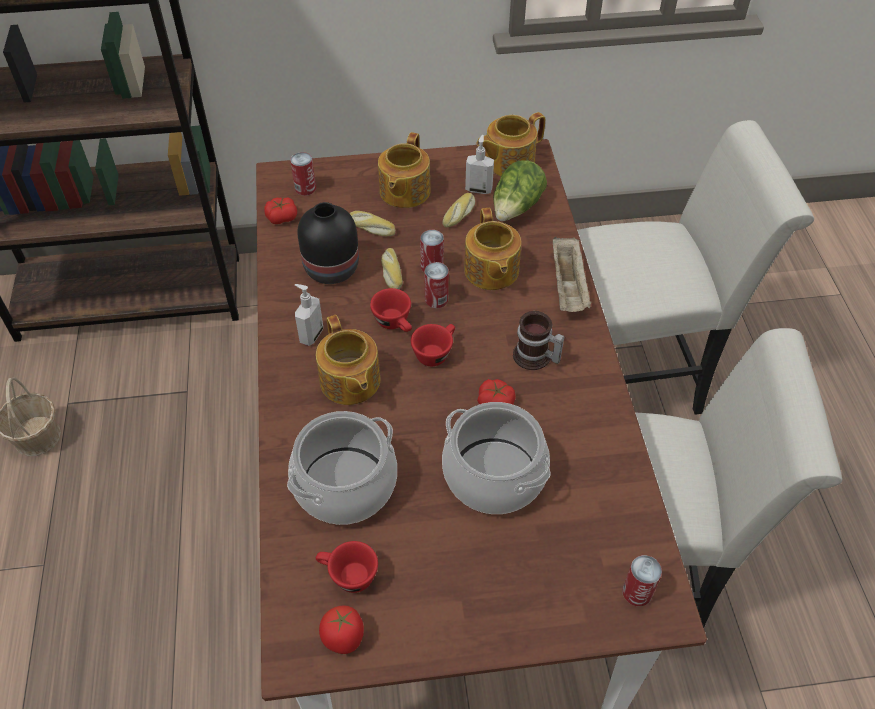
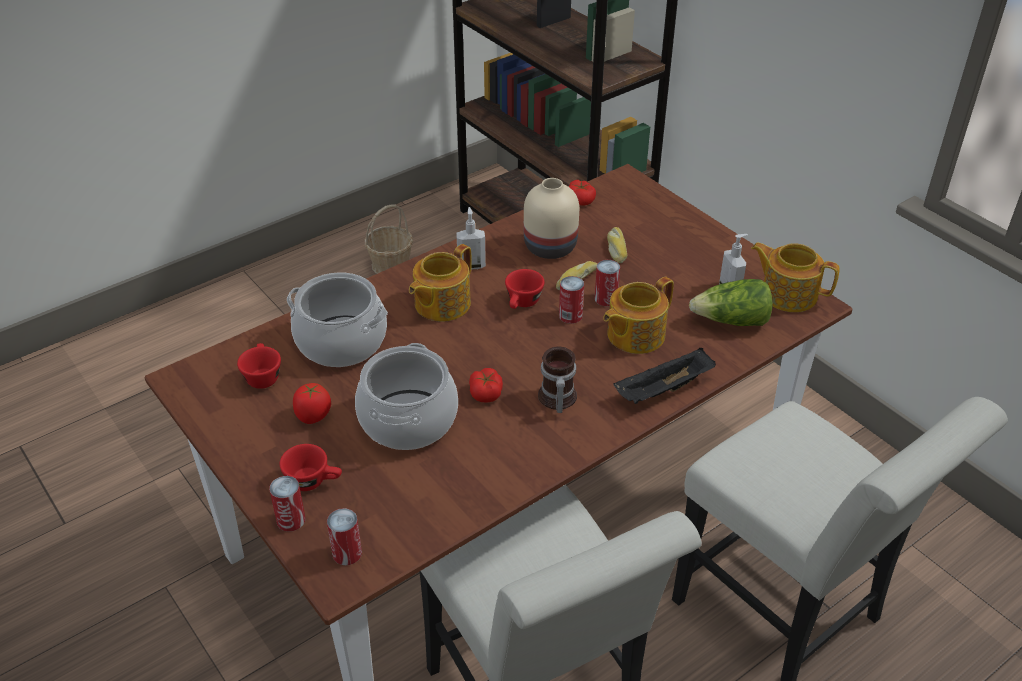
camera: 60 degrees right, 10 degrees down
can [290,152,316,196] -> can moved to [269,476,306,531]
black vase [297,202,359,284] -> beige vase [524,178,579,259]
tomato [319,605,364,654] -> tomato moved to [293,383,331,424]
teapot [378,132,431,208] -> none
red cup [411,324,455,366] -> red cup moved to [280,444,342,491]
bread [442,193,475,227] -> none
beige tray [553,236,591,312] -> black tray [613,348,716,404]

